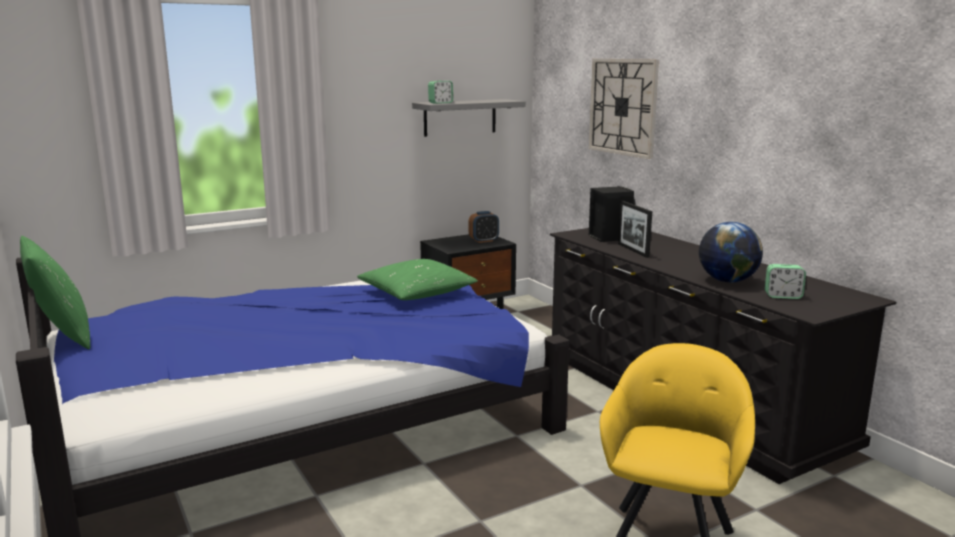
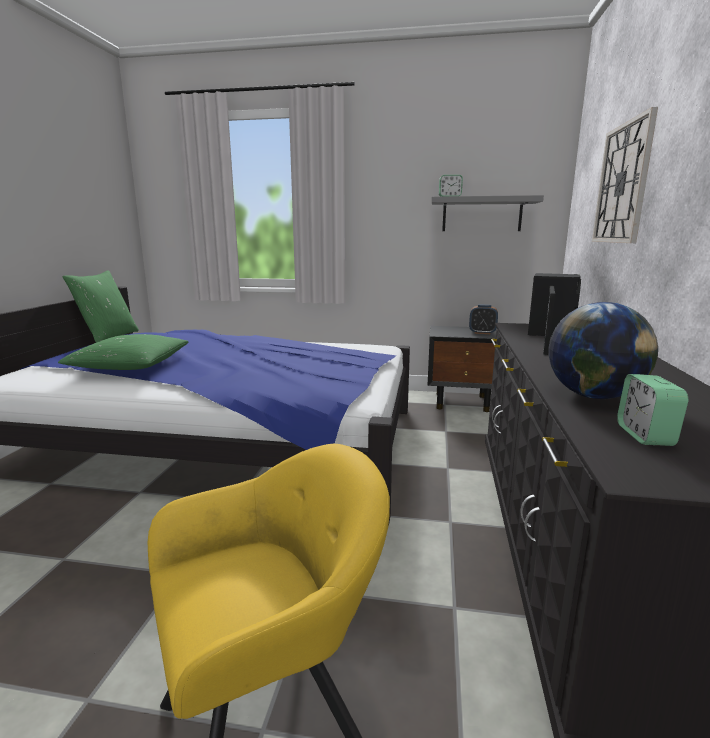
camera: 40 degrees right, 0 degrees up
green pillow [357,259,478,300] -> green pillow moved to [58,334,188,370]
alarm clock [765,264,806,299] -> alarm clock turned 45 degrees clockwise [617,374,688,446]

